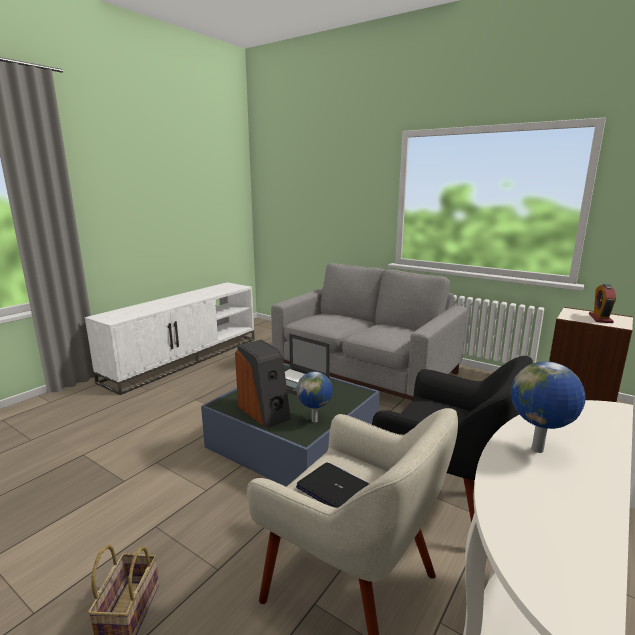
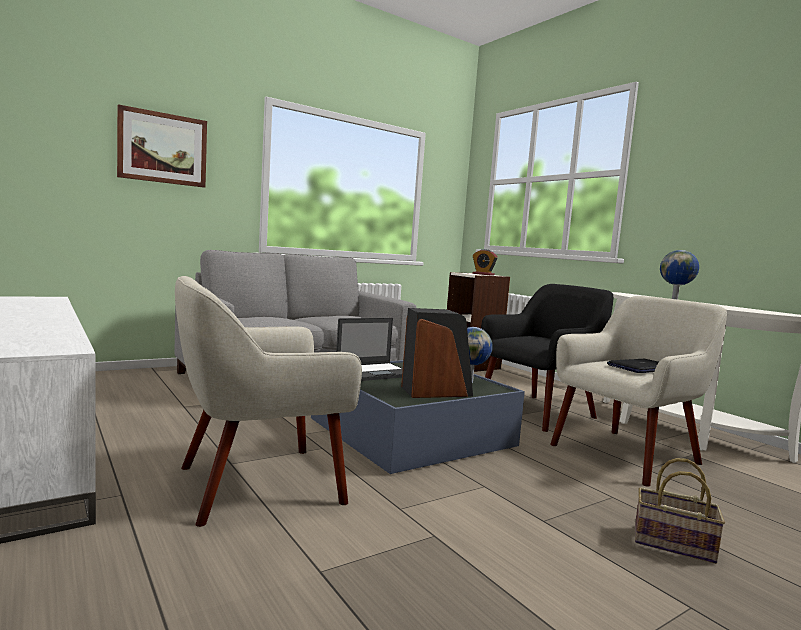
camera: 70 degrees left, 10 degrees down
none -> picture [117,104,207,188]
none -> beige armchair [175,276,362,527]

